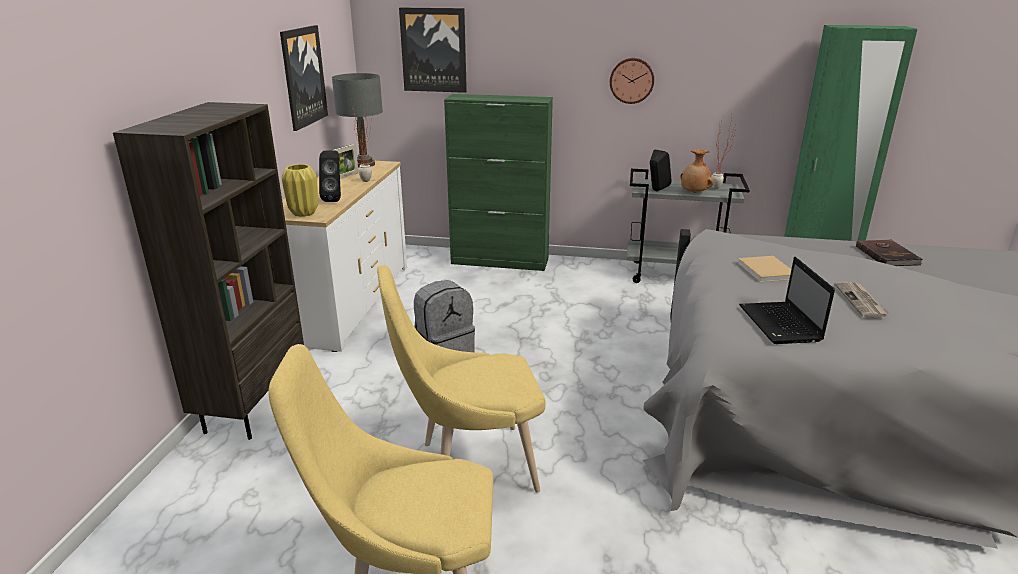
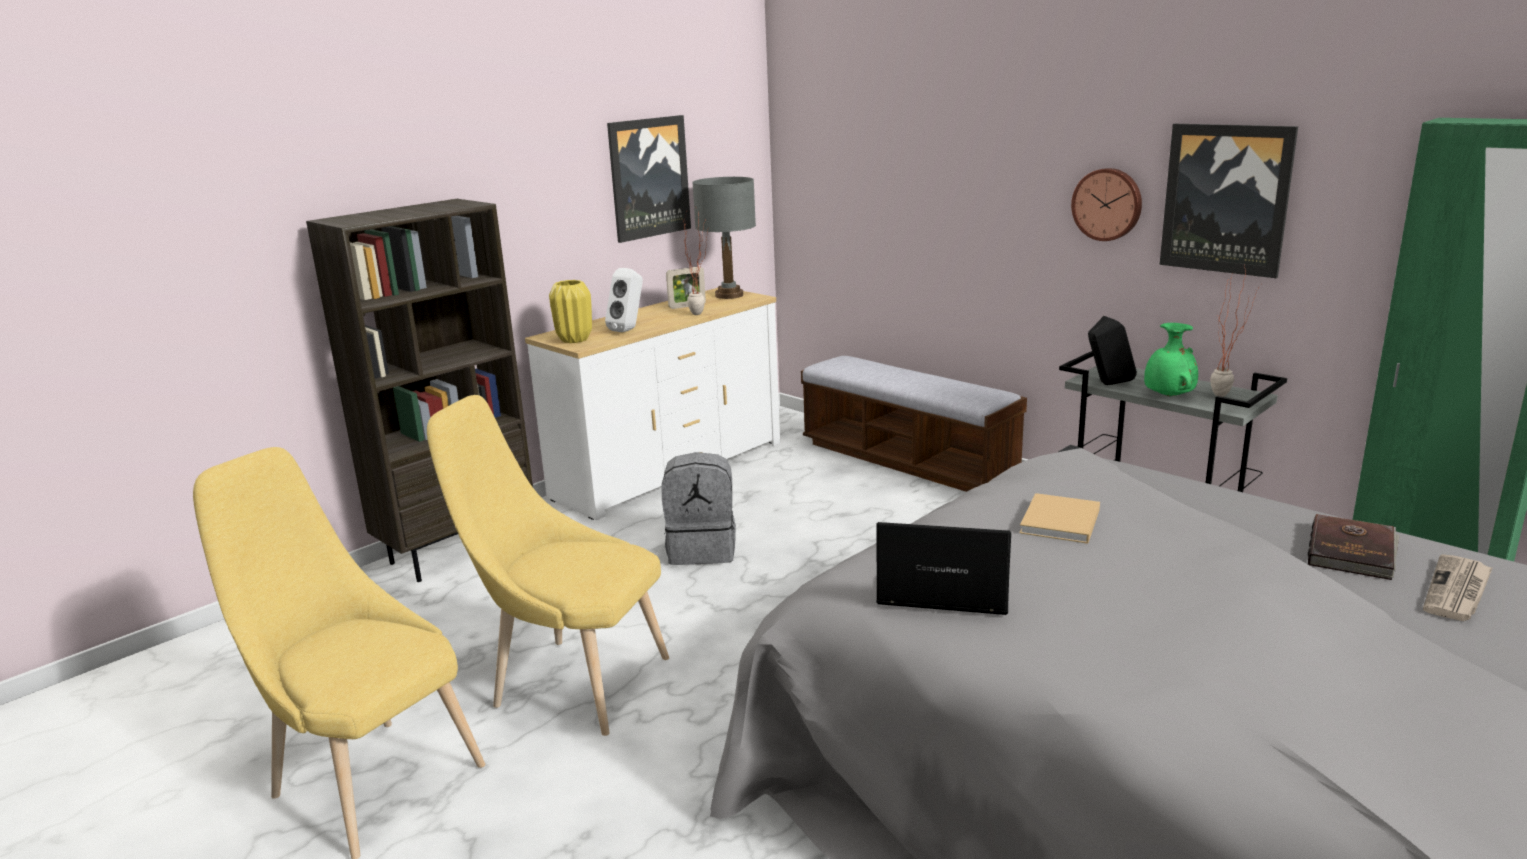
camera: 35 degrees right, 5 degrees down
black speaker [319,150,341,202] -> white speaker [605,268,643,332]
picture [399,8,467,93] -> picture moved to [1160,124,1298,278]
green cabinet [444,94,553,271] -> bench [801,356,1027,492]
brown vase [680,149,714,193] -> green vase [1144,323,1198,396]
laptop [739,257,835,344] -> laptop turned 75 degrees clockwise [876,522,1011,615]
newspaper [834,282,890,318] -> newspaper moved to [1423,554,1493,621]

